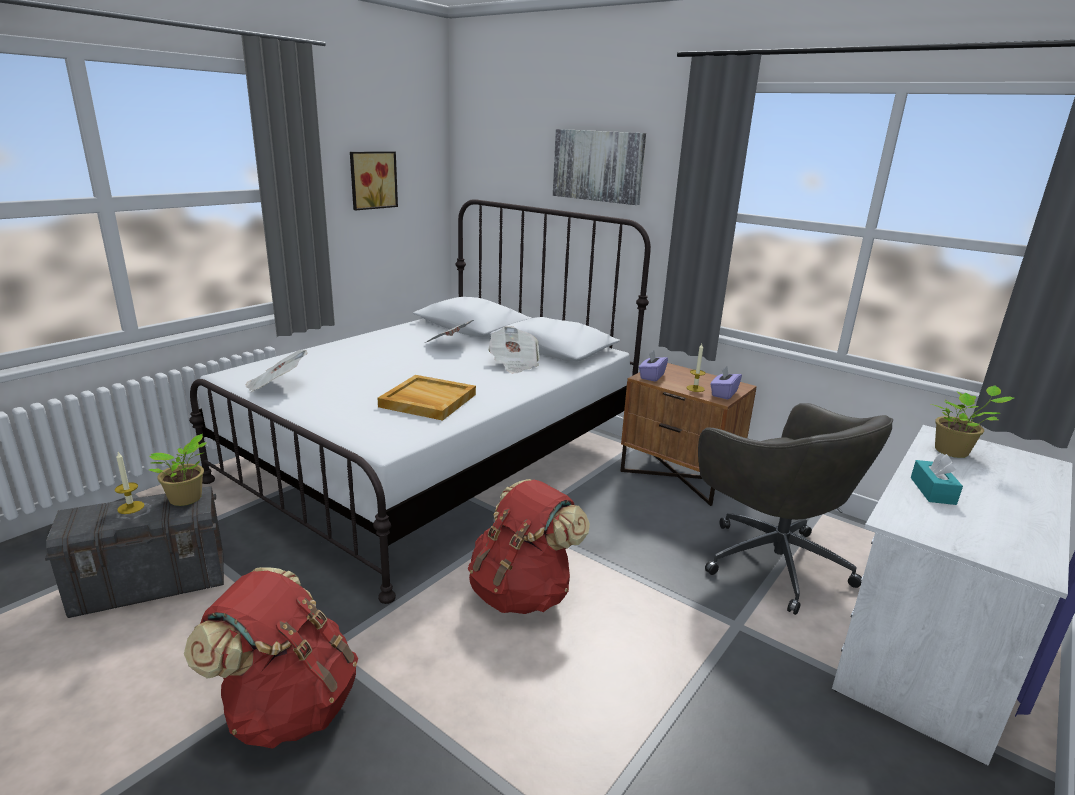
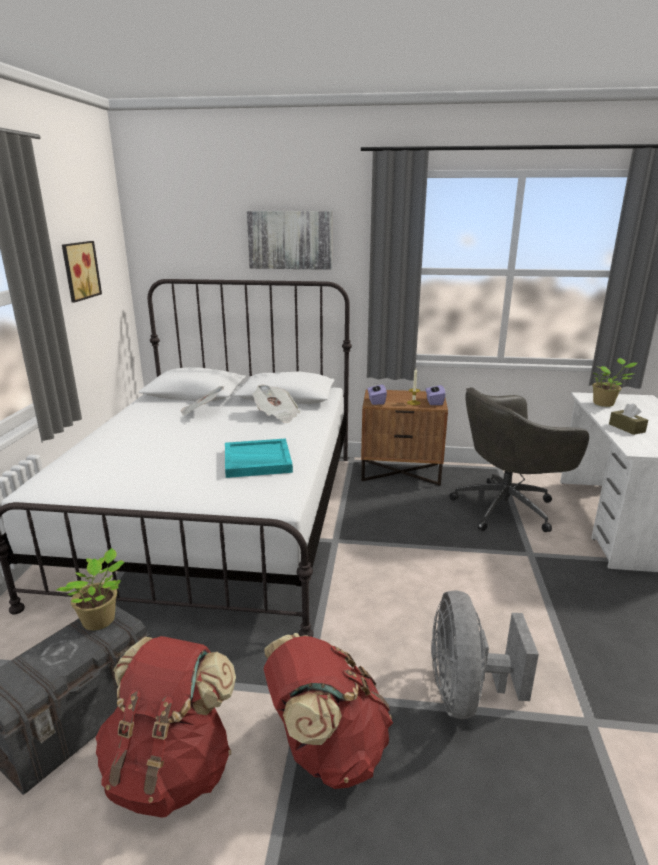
camera: 30 degrees left, 0 degrees up
candle [115,452,145,514] -> none
newspaper [245,350,307,392] -> none
beige tray [377,375,476,421] -> turquoise tray [225,439,293,478]
red backpack [468,479,590,614] -> red backpack moved to [96,636,236,818]
grey office chair [698,403,893,615] -> grey office chair turned 135 degrees clockwise [449,387,589,532]
turquoise tissue box [911,453,963,505] -> brown tissue box [609,403,648,435]
none -> grey fan [431,590,539,719]

